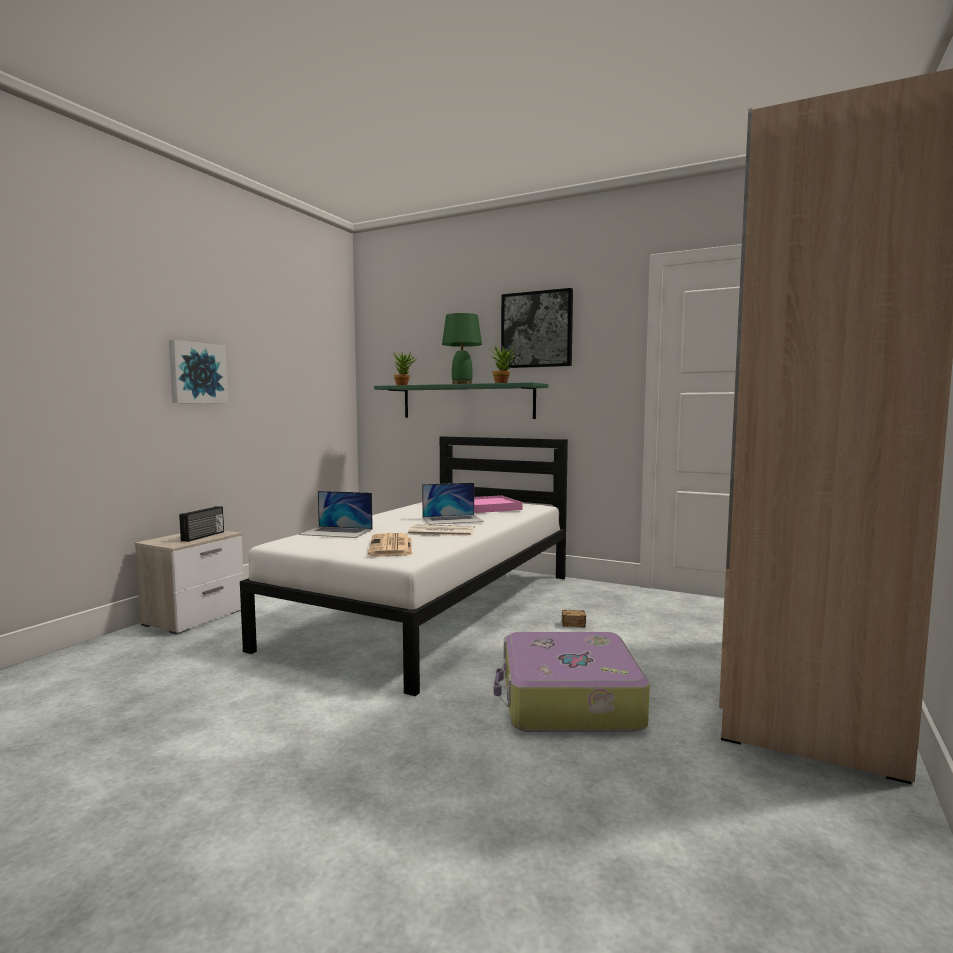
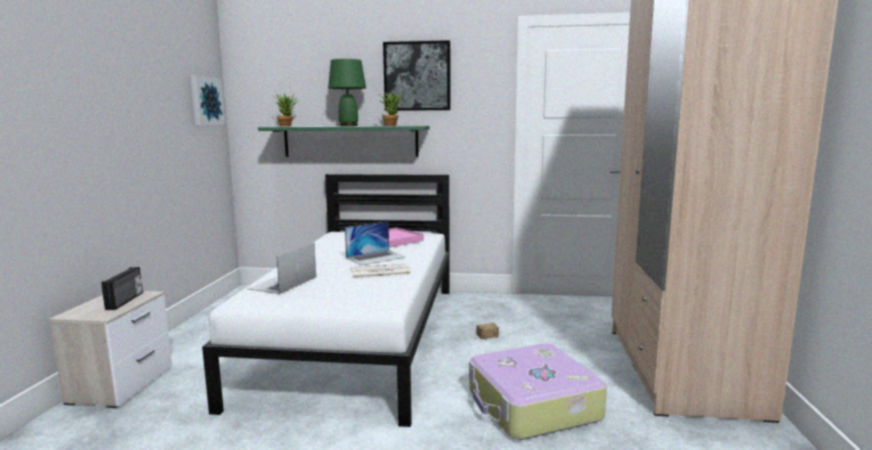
camera: 20 degrees left, 5 degrees up
picture [169,340,228,404] -> picture moved to [190,75,225,125]
laptop [299,491,373,538] -> laptop turned 120 degrees clockwise [247,243,316,294]
newspaper [368,533,412,556] -> none

